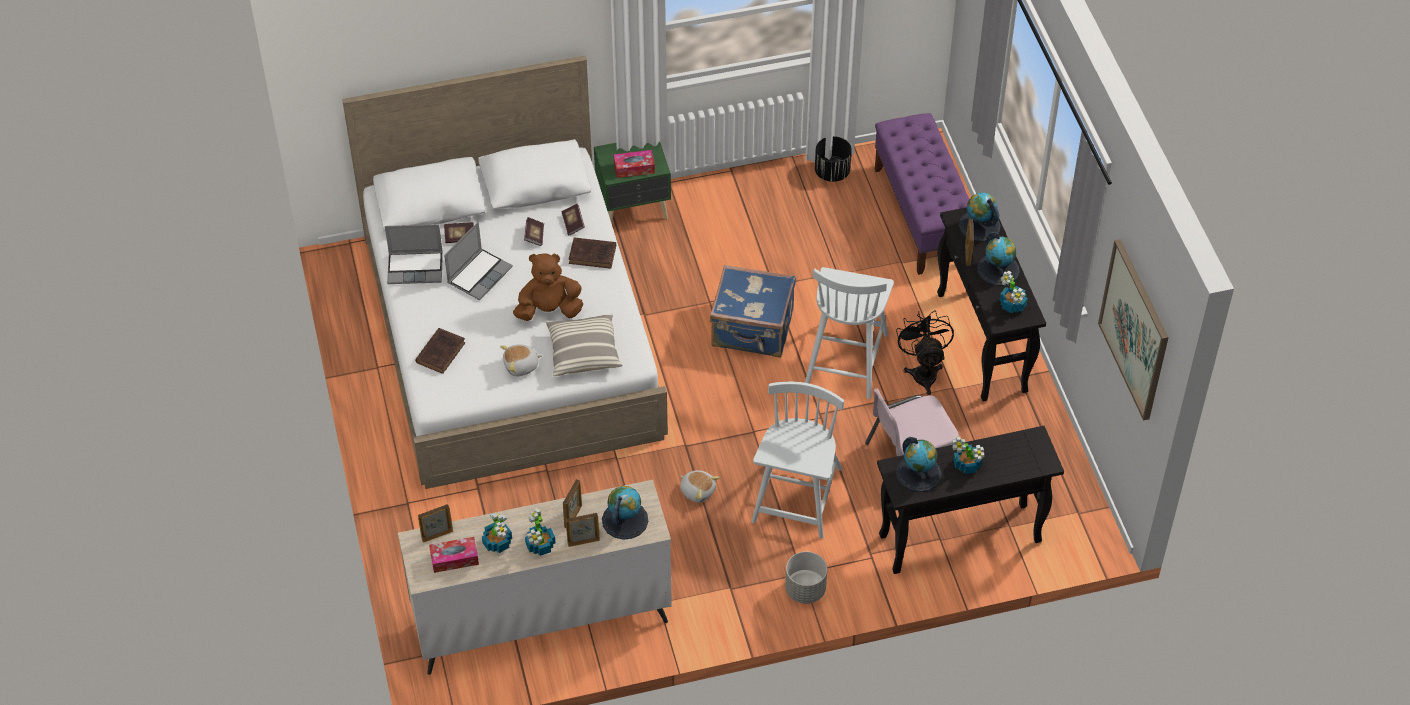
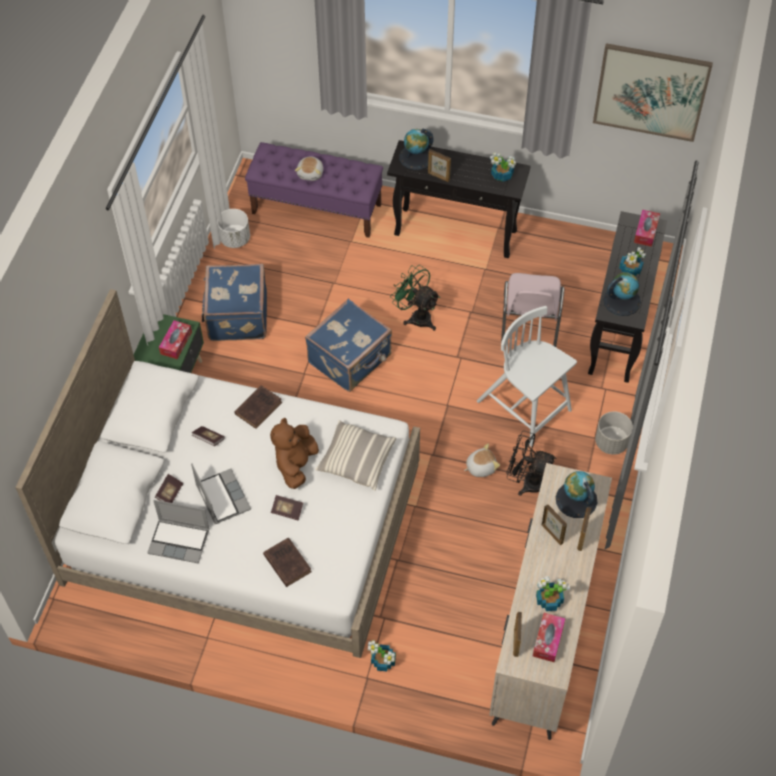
camera: 60 degrees left, 5 degrees up
laptop [385,224,443,284] -> laptop turned 75 degrees clockwise [147,500,210,564]
plush toy [500,344,542,376] -> plush toy moved to [295,156,323,181]
potted plant [525,508,556,556] -> potted plant moved to [368,640,396,671]
book [562,204,585,236] -> book moved to [271,495,303,520]
white chair [805,267,894,399] -> green fan [390,265,440,331]
black planter [815,136,852,182] -> white planter [217,209,250,248]
black fan [896,310,954,395] -> black fan moved to [506,431,557,496]
globe [977,232,1020,286] -> none
none -> blue suitcase [201,264,267,341]
none -> tissue box [634,210,660,247]

